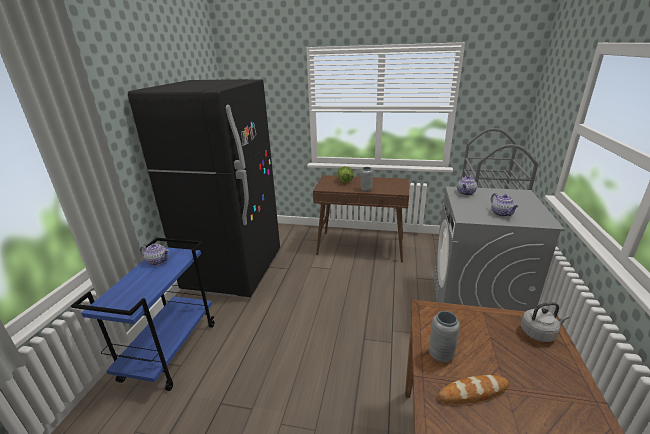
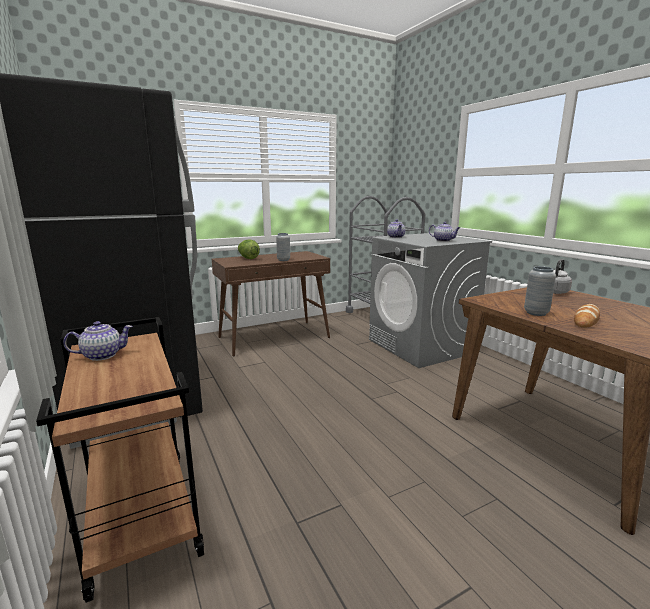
camera: 40 degrees left, 10 degrees down
blue cart [71,238,215,391] -> brown cart [36,317,204,603]

